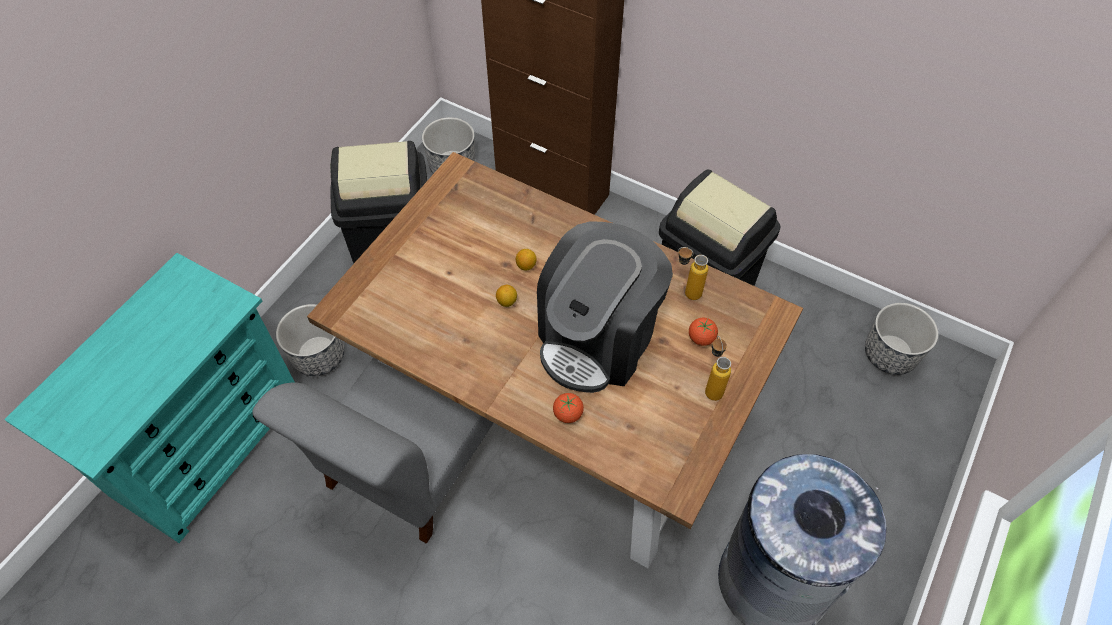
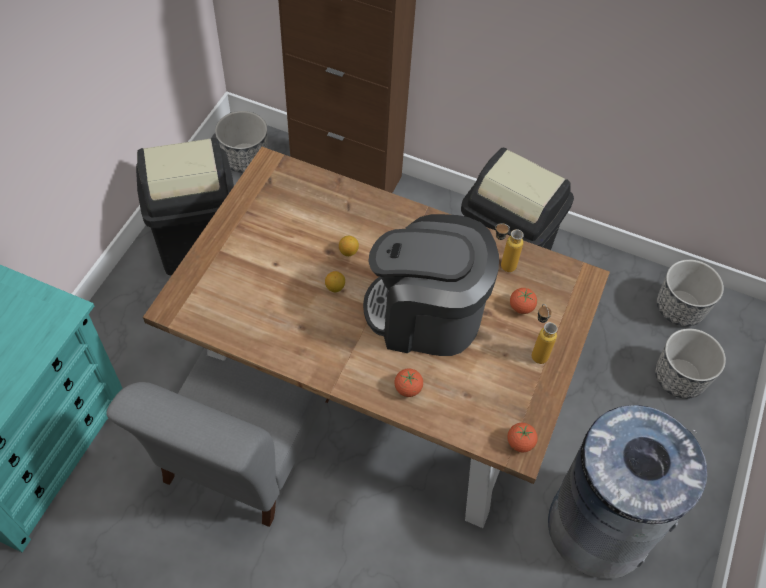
camera: 10 degrees left, 0 degrees up
planter [276,304,345,376] -> planter moved to [655,328,726,399]
coffee machine [537,221,673,393] -> coffee machine turned 75 degrees clockwise [363,214,499,356]
none -> tomato [507,423,538,452]

